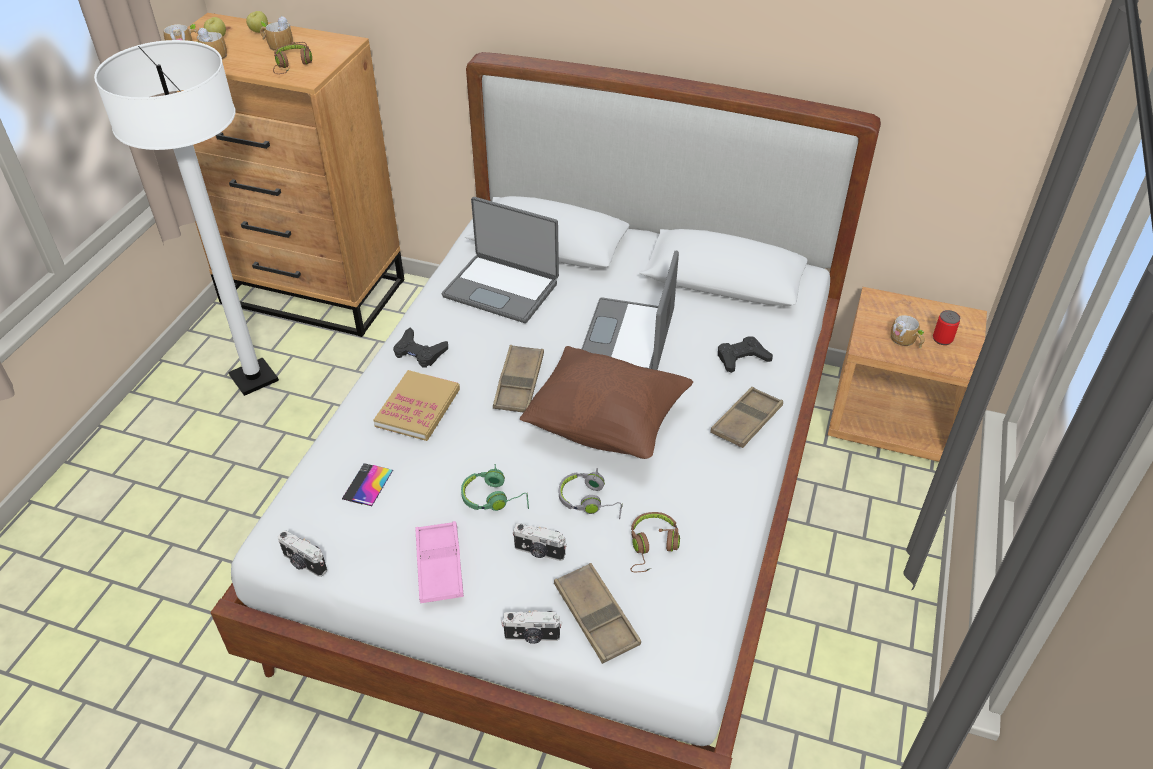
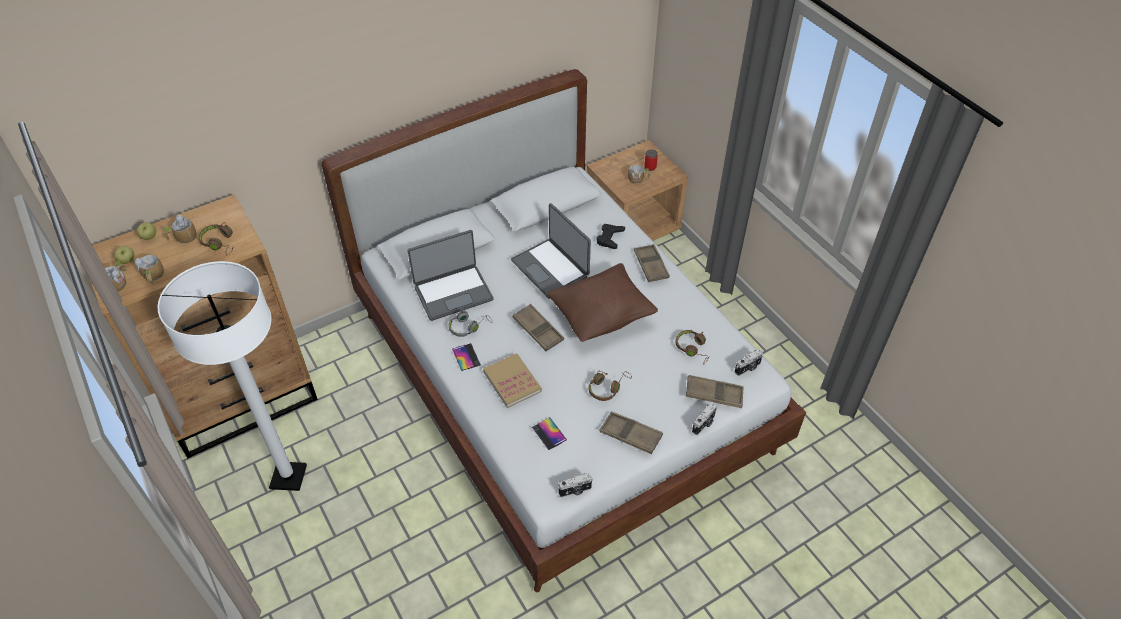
camera: 50 degrees left, 5 degrees up
black game controller [393,328,448,368] -> phone [452,343,481,371]
pink tray [416,521,464,603] -> brown tray [599,411,663,454]
green headphones [461,464,529,511] -> brown headphones [589,371,632,401]
camera [513,523,567,561] -> camera moved to [735,349,763,376]
grey headphones [559,468,623,519] -> grey headphones moved to [448,308,492,337]

